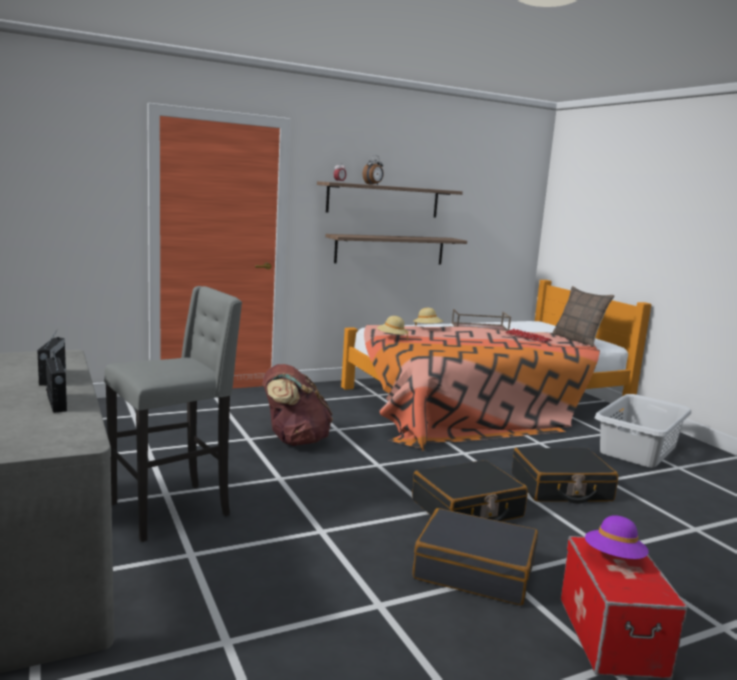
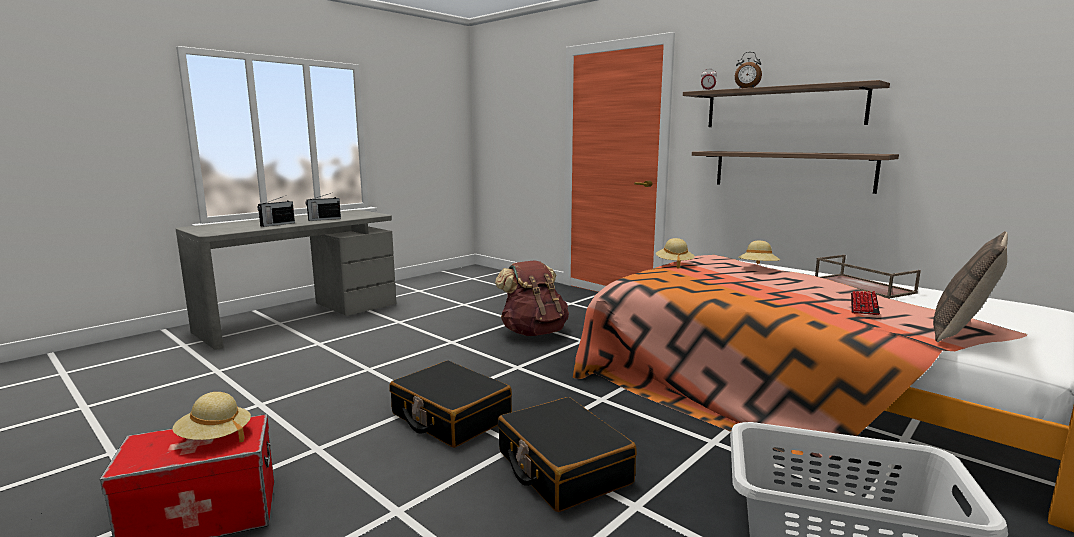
camera: 70 degrees right, 0 degrees up
grey stool [104,286,242,542] -> none
black suitcase [413,508,538,605] -> none
purple hat [585,515,649,559] -> beige hat [172,392,251,442]

